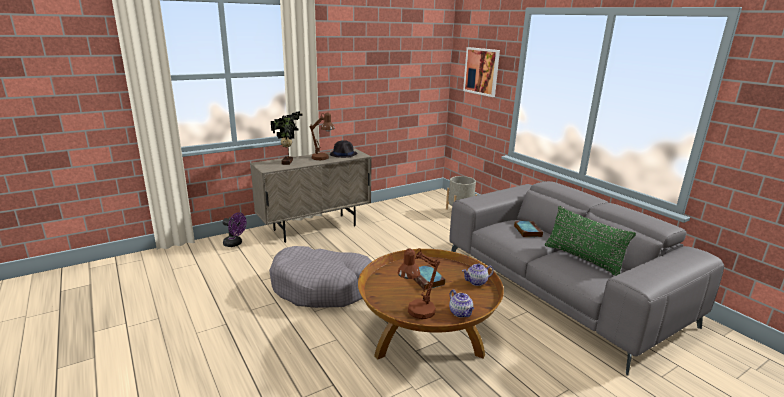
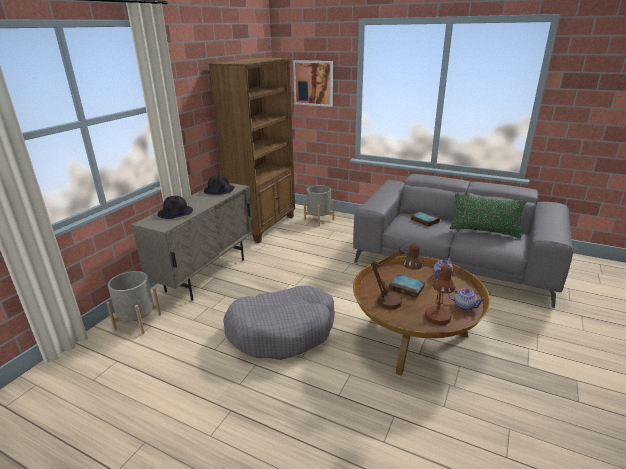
camera: 30 degrees left, 5 degrees up
purple fan [223,213,247,247] -> grey planter [106,271,161,334]
potted plant [271,111,303,165] -> black hat [158,196,193,219]
brown table lamp [310,112,335,160] -> brown table lamp moved to [371,243,423,310]
none -> brown bookcase [209,58,295,243]

